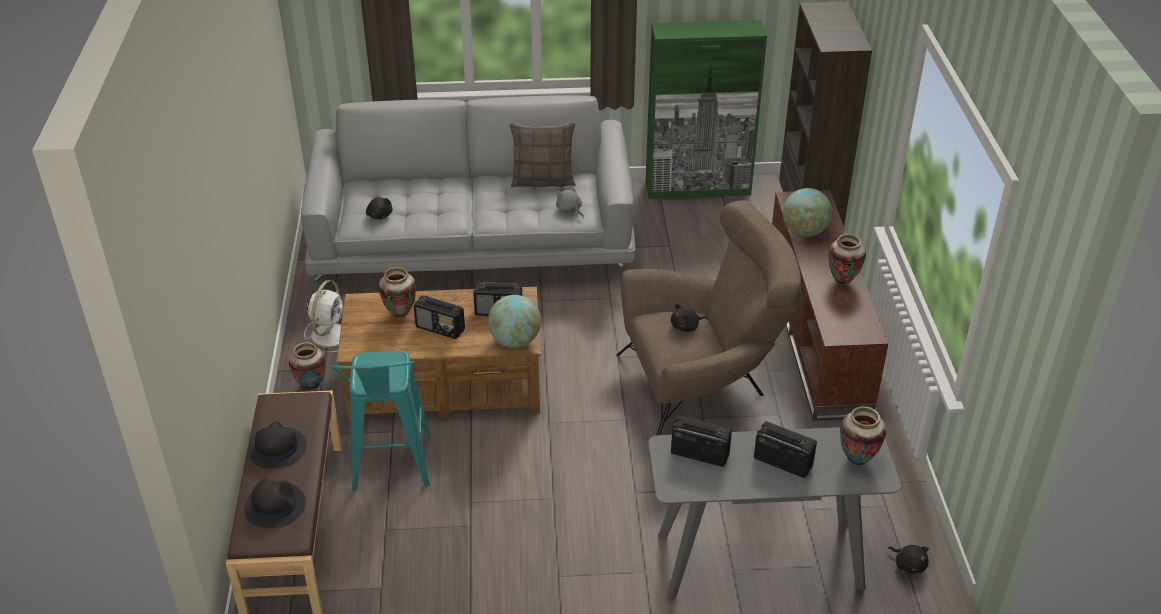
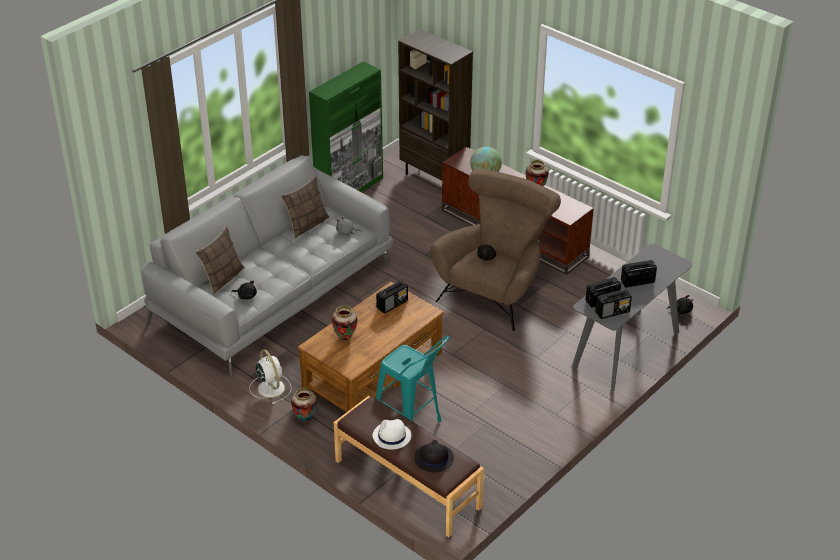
camera: 45 degrees left, 0 degrees up
black hat [248,421,307,469] -> white hat [373,419,411,450]
radio [414,295,465,339] -> radio moved to [595,290,632,319]
globe [488,295,541,348] -> none
vase [840,406,886,465] -> none
none -> pillow [195,227,245,294]

